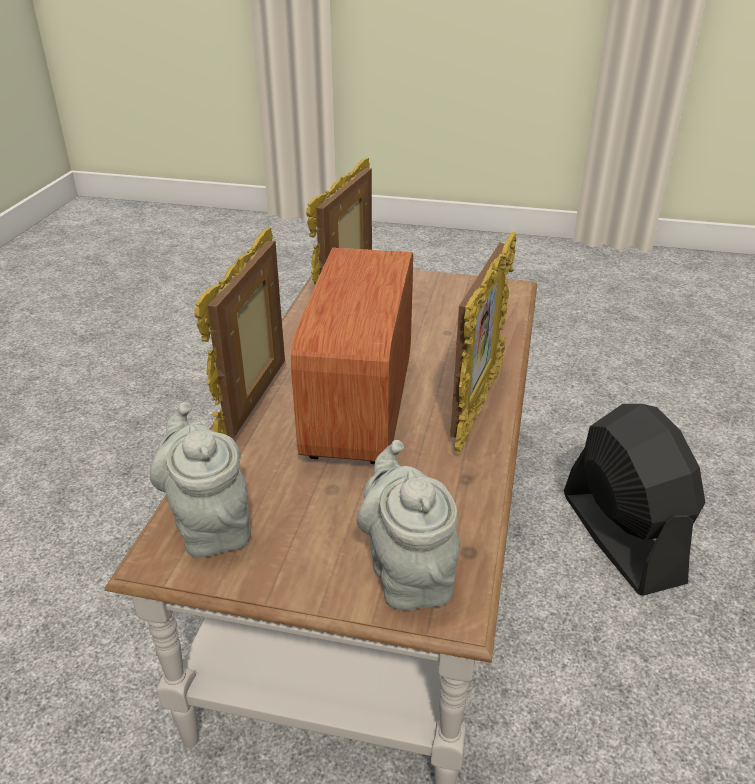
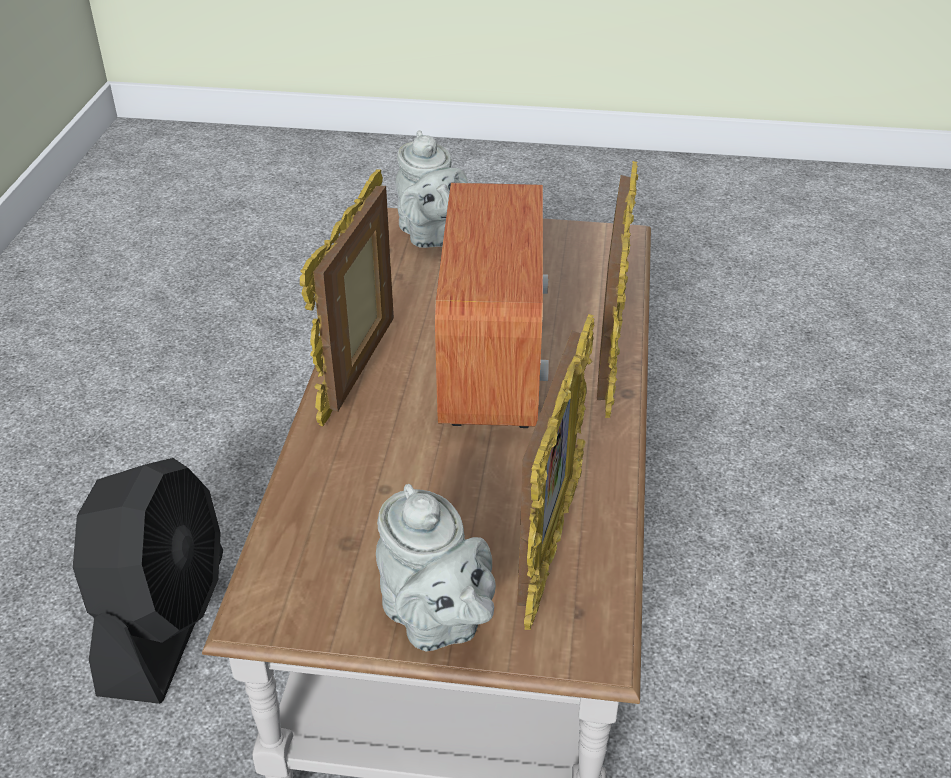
camera: 175 degrees right, 5 degrees up
grey teapot [150,402,251,558] -> grey teapot moved to [376,484,496,651]
black fan [564,404,705,596] -> black fan turned 150 degrees counterclockwise [73,458,223,704]

